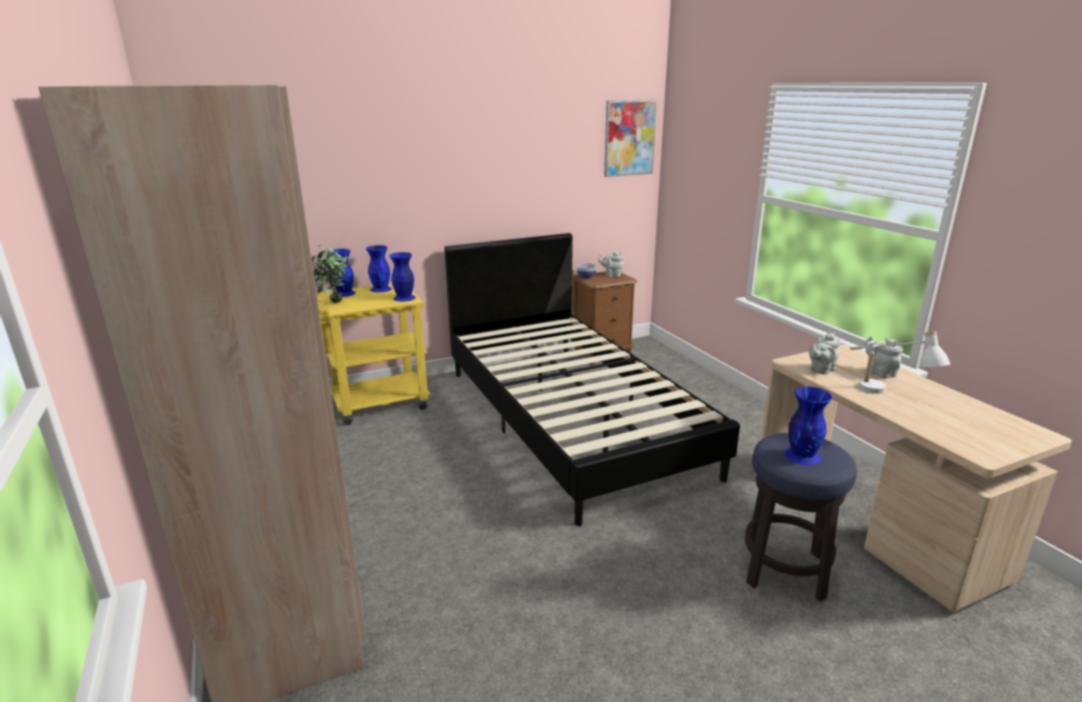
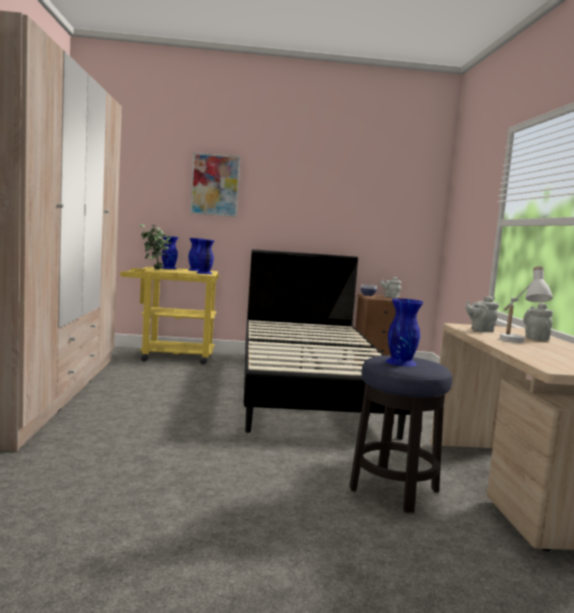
camera: 20 degrees right, 15 degrees down
picture [604,100,657,177] -> picture moved to [190,152,240,217]

